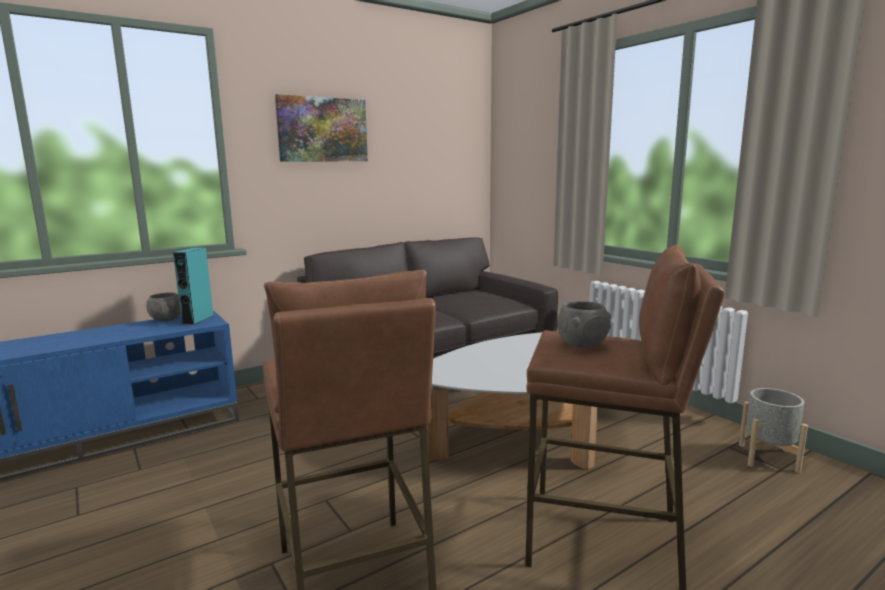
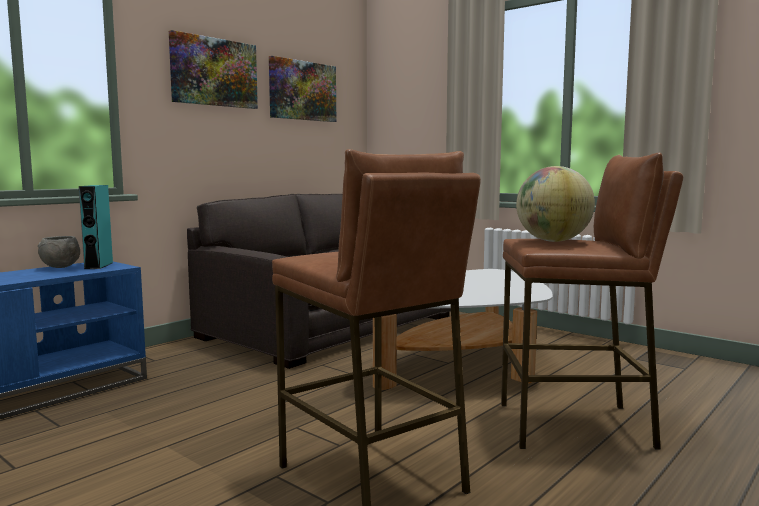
camera: 15 degrees left, 5 degrees down
grey bowl [557,301,611,348] -> globe [516,166,595,242]
grey planter [739,388,808,473] -> none
none -> picture [269,56,336,122]

